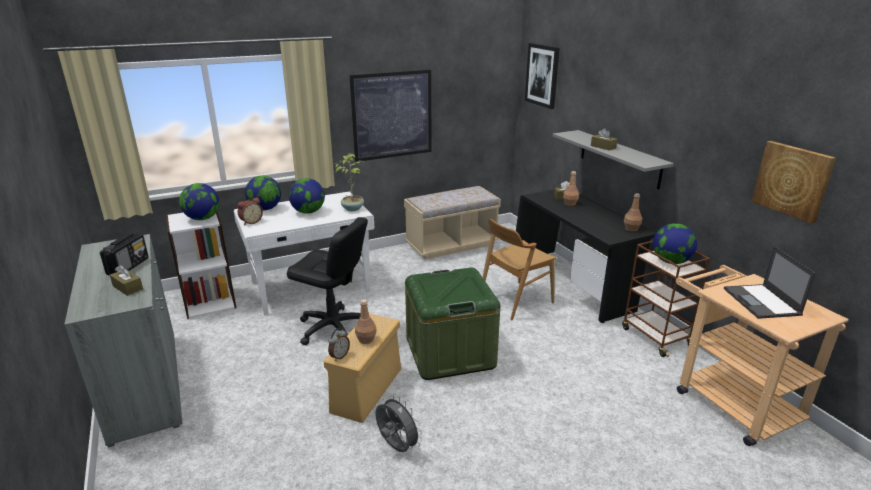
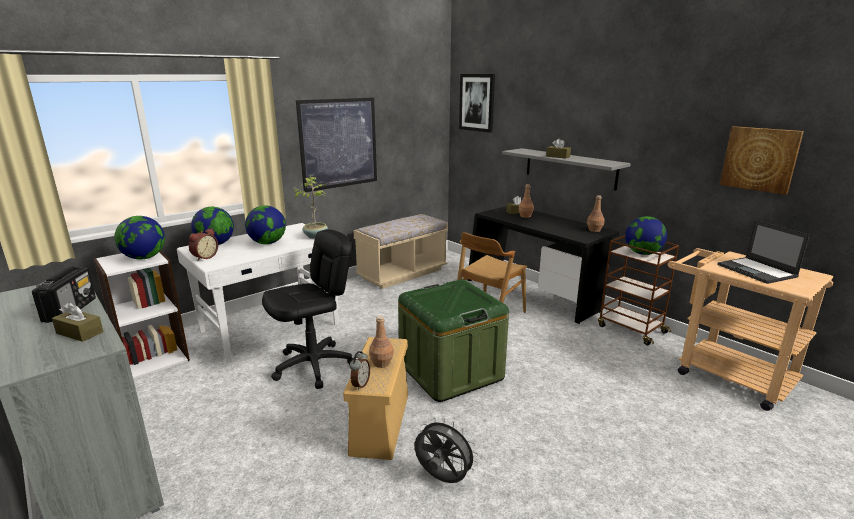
camera: 15 degrees left, 5 degrees down
black office chair [287,217,368,345] -> black office chair turned 45 degrees counterclockwise [262,229,354,389]

